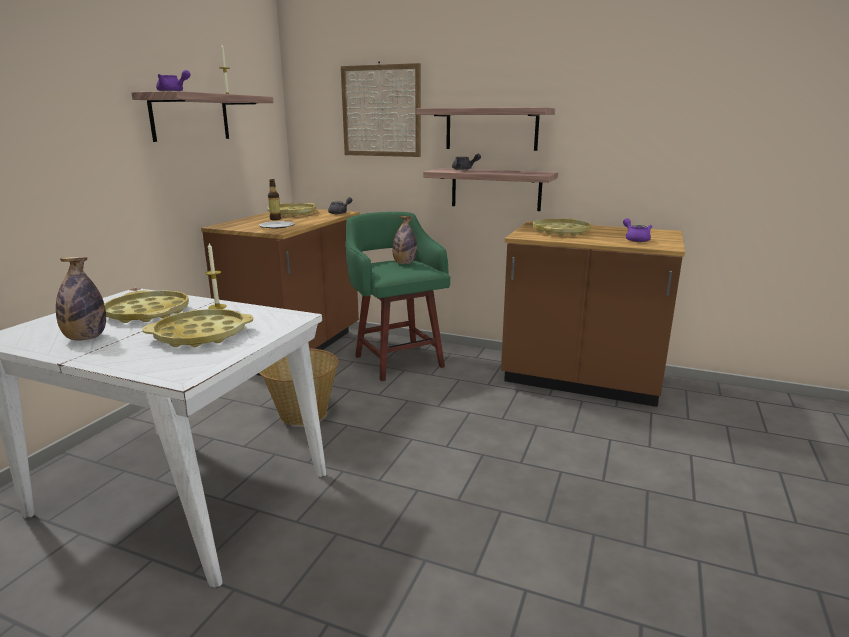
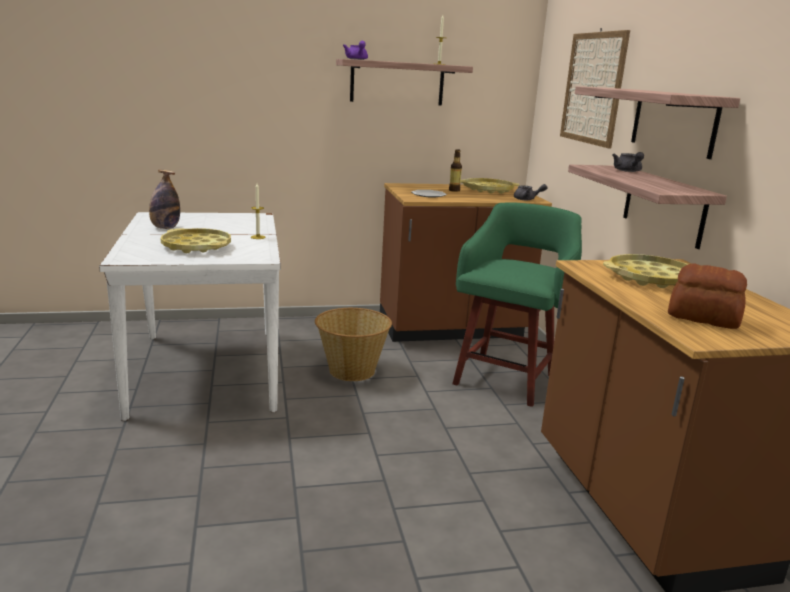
camera: 55 degrees right, 0 degrees up
yellow tray [104,290,189,323] -> none
bottle [392,216,417,264] -> none
purple teapot [623,218,652,242] -> bread [668,264,747,329]

